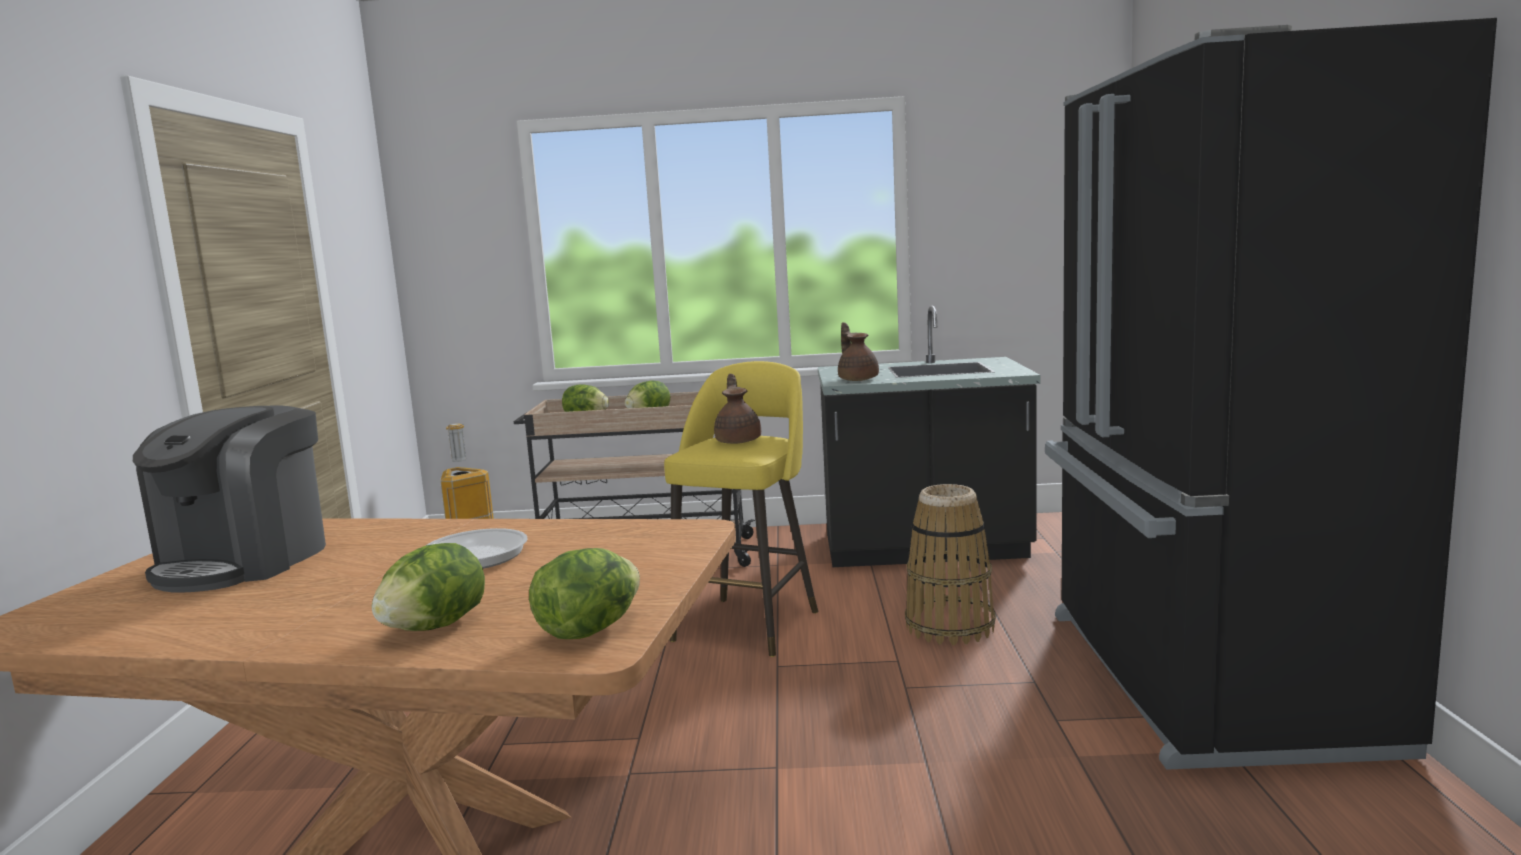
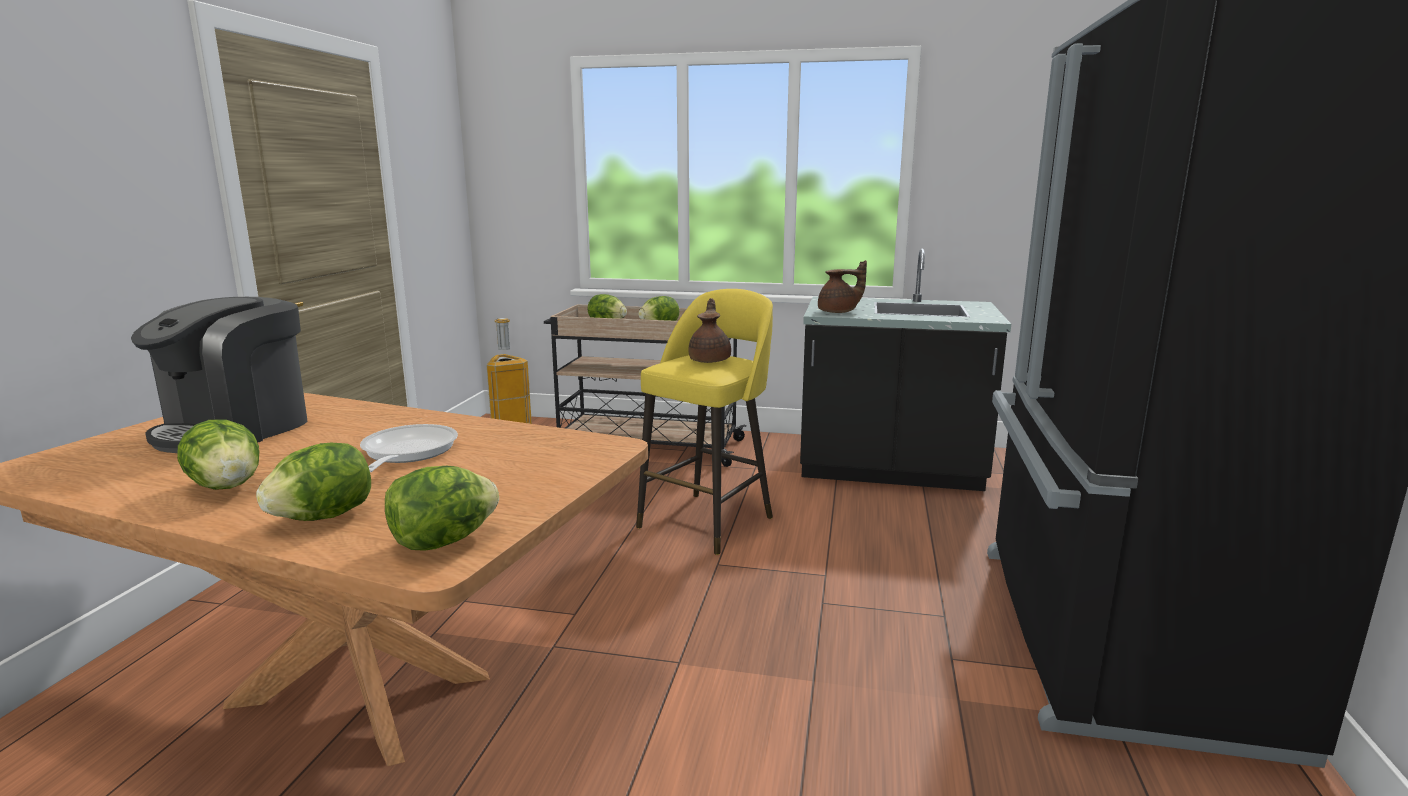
camera: 10 degrees right, 5 degrees up
brown teapot [838,322,879,381] -> brown teapot turned 90 degrees clockwise [818,260,867,313]
basket [905,484,996,645] -> none
none -> lettuce [177,419,259,490]

